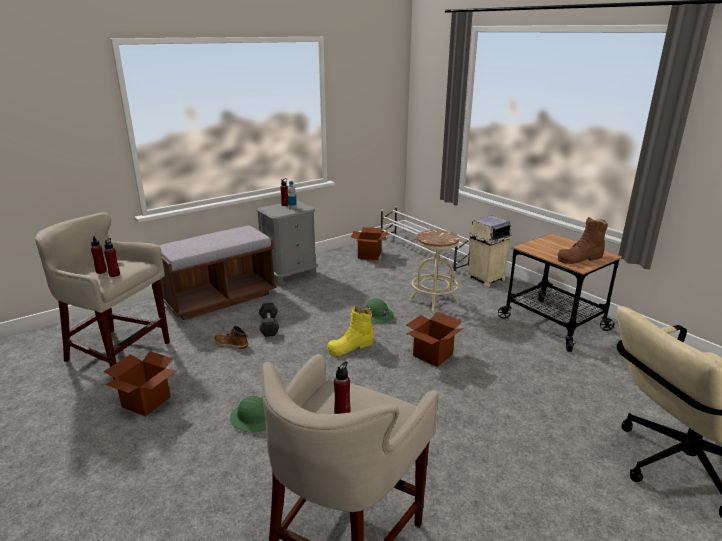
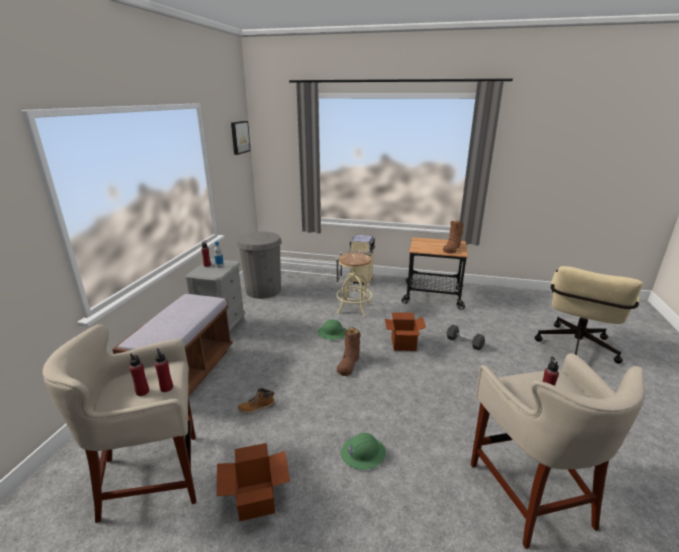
camera: 40 degrees left, 0 degrees up
black dumbbell [259,303,279,337] -> black dumbbell moved to [446,324,485,350]
yellow boot [327,307,374,356] -> brown boot [337,327,361,376]
cardboard box [351,227,388,260] -> grey trash can [237,232,282,299]
none -> picture [231,121,251,155]

